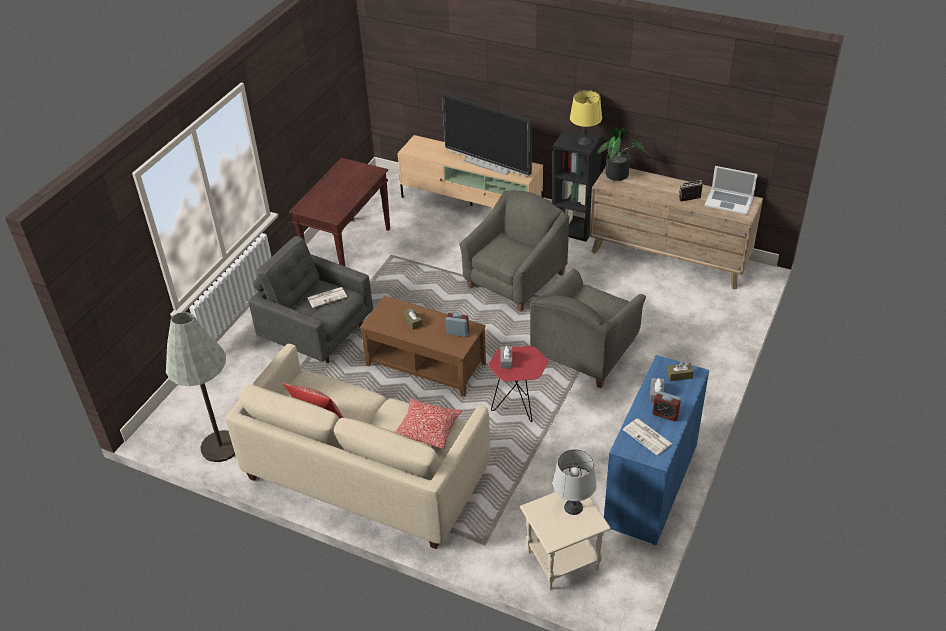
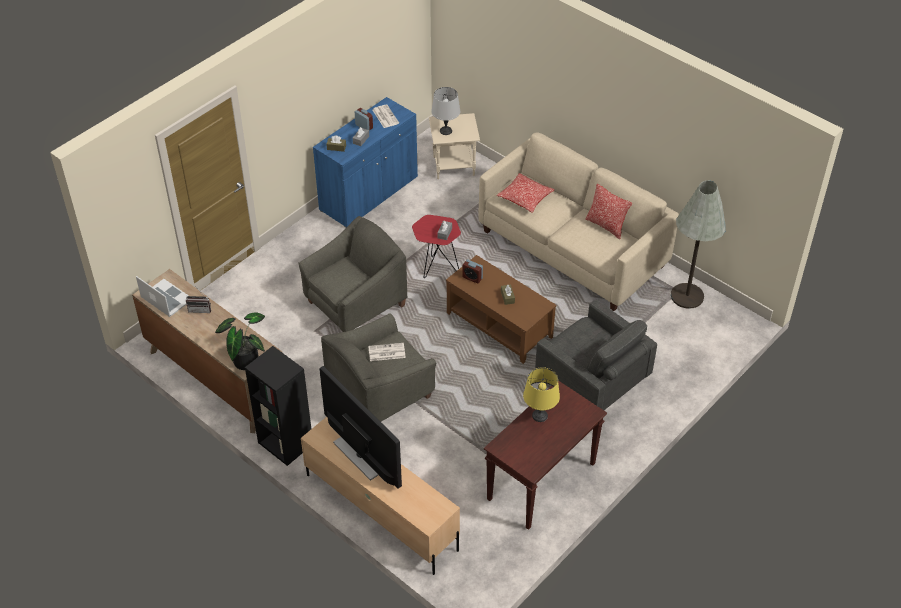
camera: 165 degrees left, 5 degrees up
newspaper [307,287,347,308] -> newspaper moved to [368,343,406,361]
yellow table lamp [570,90,602,146] -> yellow table lamp moved to [523,367,560,422]

